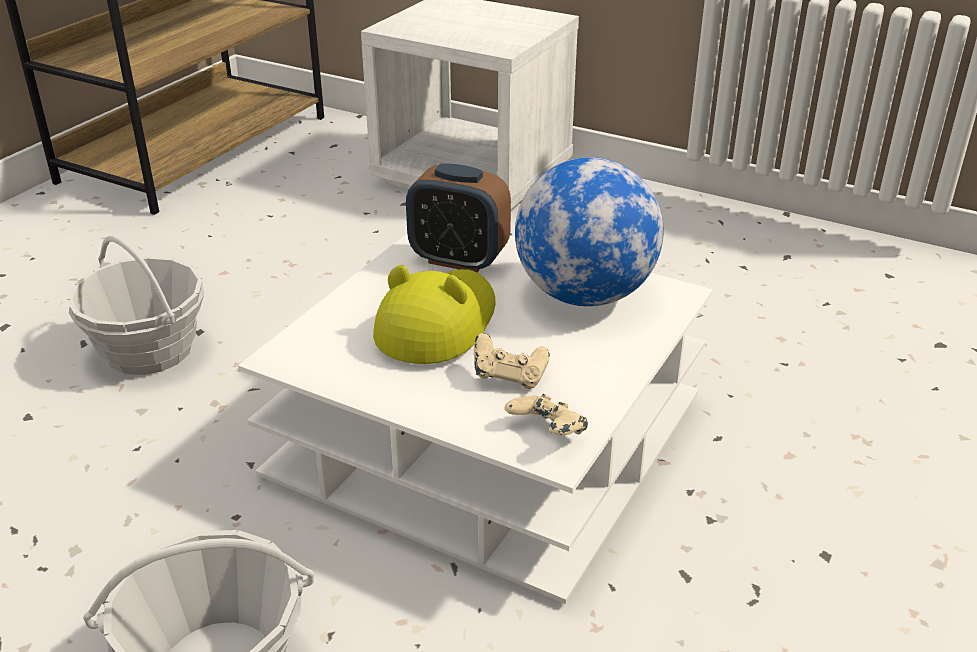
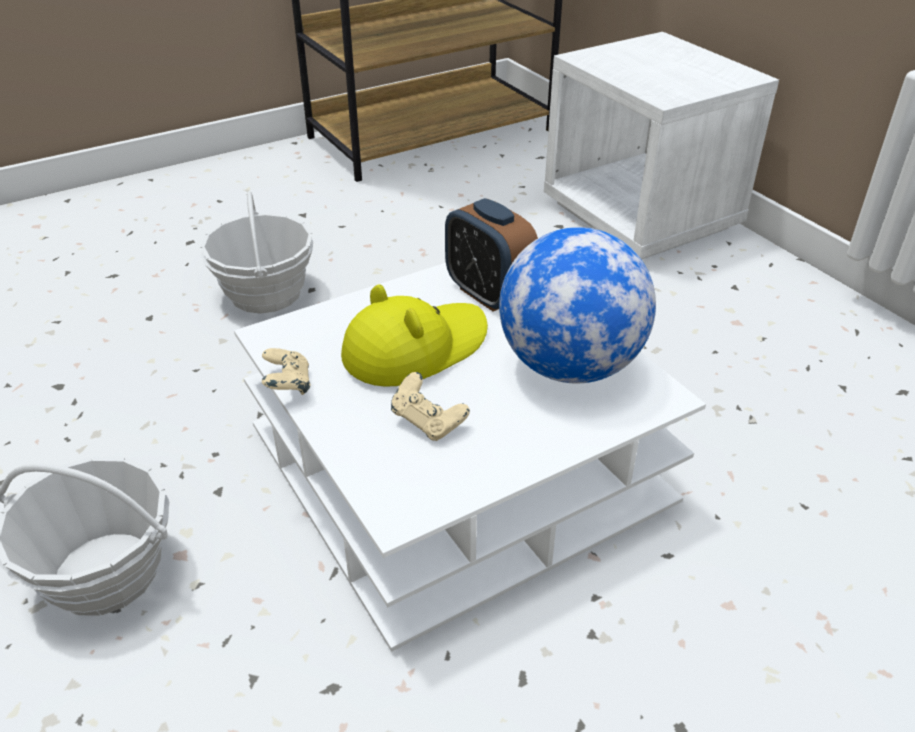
camera: 30 degrees right, 5 degrees up
beige game controller [505,394,588,435] -> beige game controller moved to [262,348,311,395]

